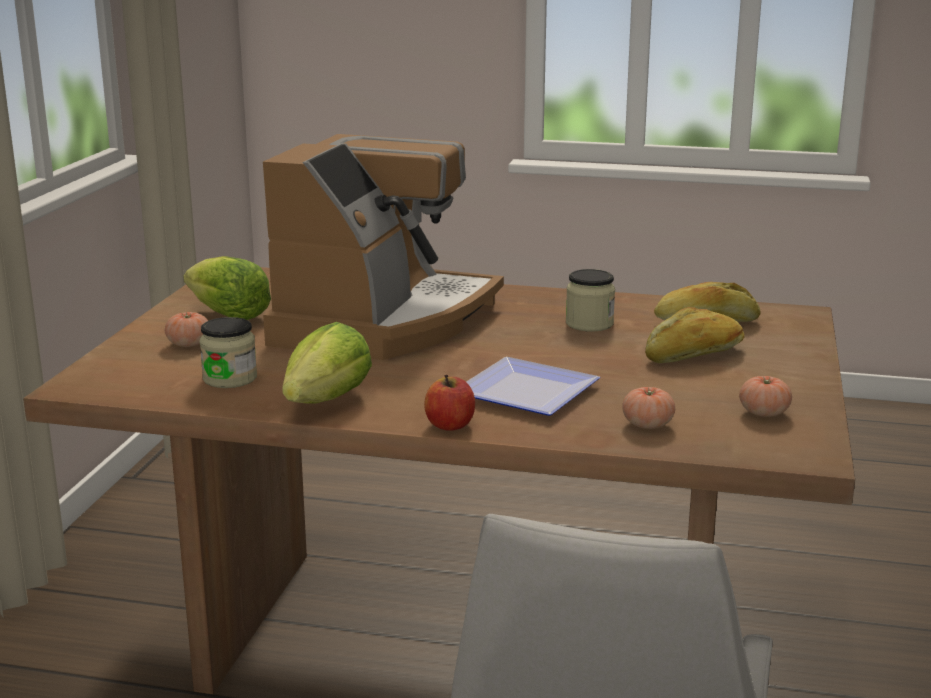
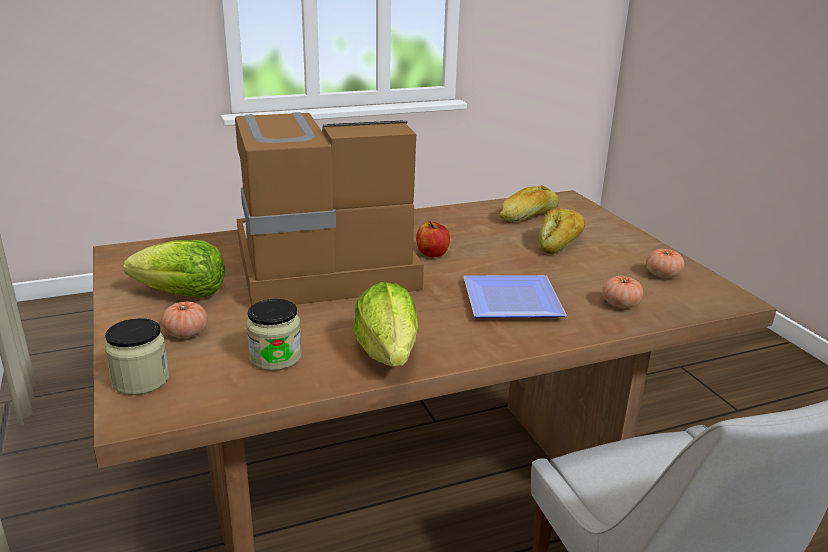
camera: 35 degrees left, 5 degrees up
coffee machine [263,134,504,360] -> coffee machine turned 90 degrees counterclockwise [235,112,424,306]
apple [424,375,475,431] -> apple moved to [416,221,450,257]
jar [566,269,615,332] -> jar moved to [105,318,169,395]

